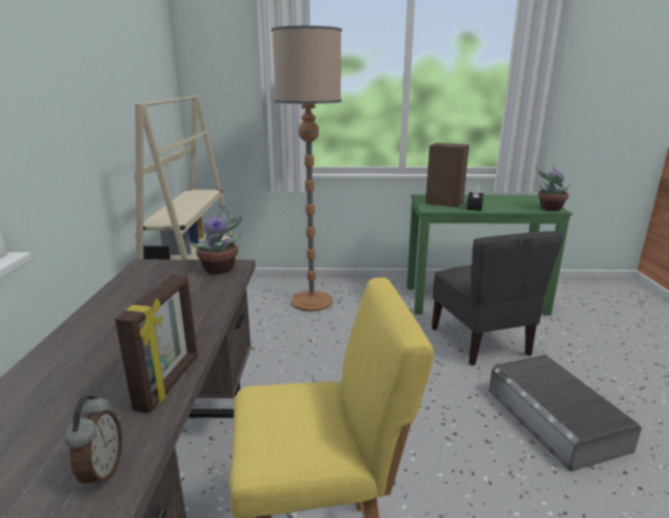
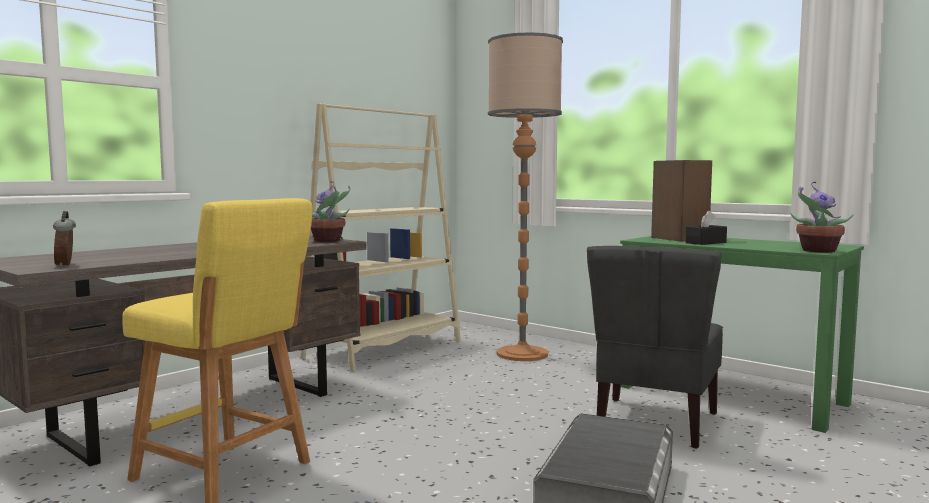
camera: 40 degrees right, 15 degrees down
alarm clock [64,395,122,489] -> alarm clock turned 120 degrees clockwise [53,211,76,267]
picture frame [115,275,198,413] -> none

